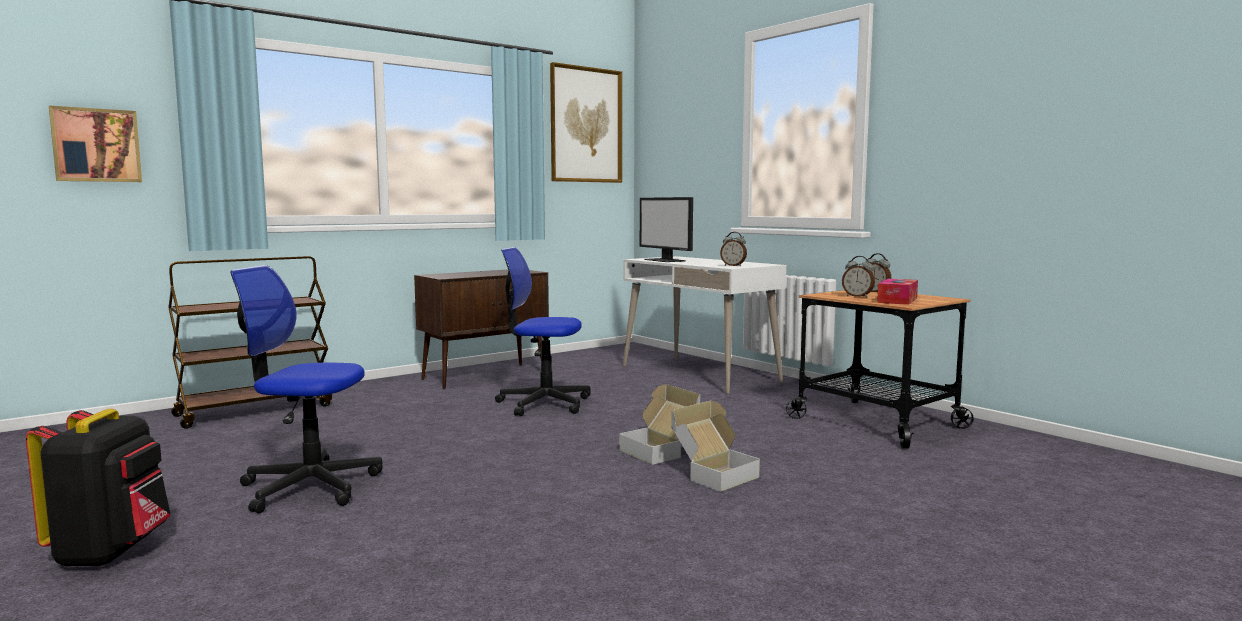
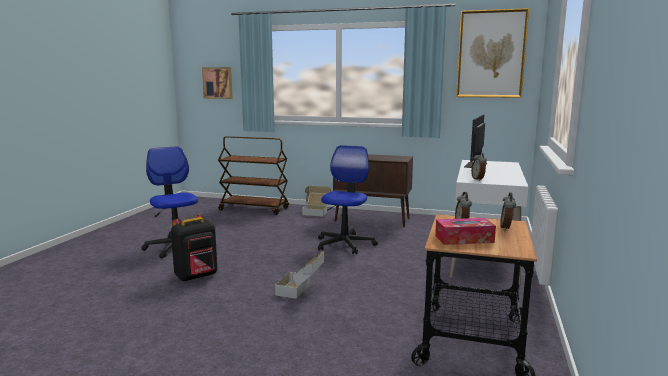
camera: 55 degrees right, 5 degrees up
black backpack [26,409,171,567] -> black backpack moved to [171,215,217,282]
office chair [495,247,591,416] -> office chair turned 45 degrees clockwise [318,145,378,254]
cardboard box [671,401,760,492] -> cardboard box moved to [302,186,331,217]

